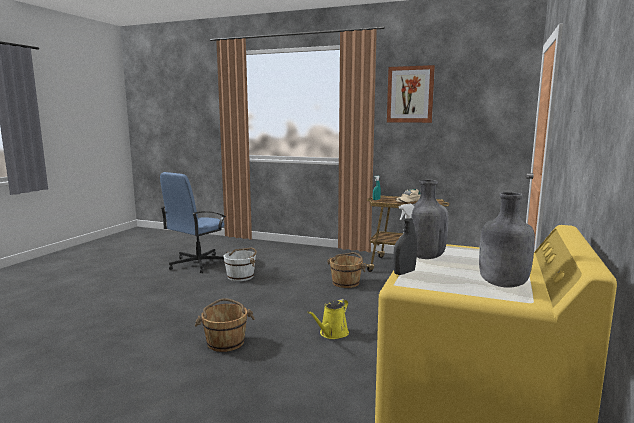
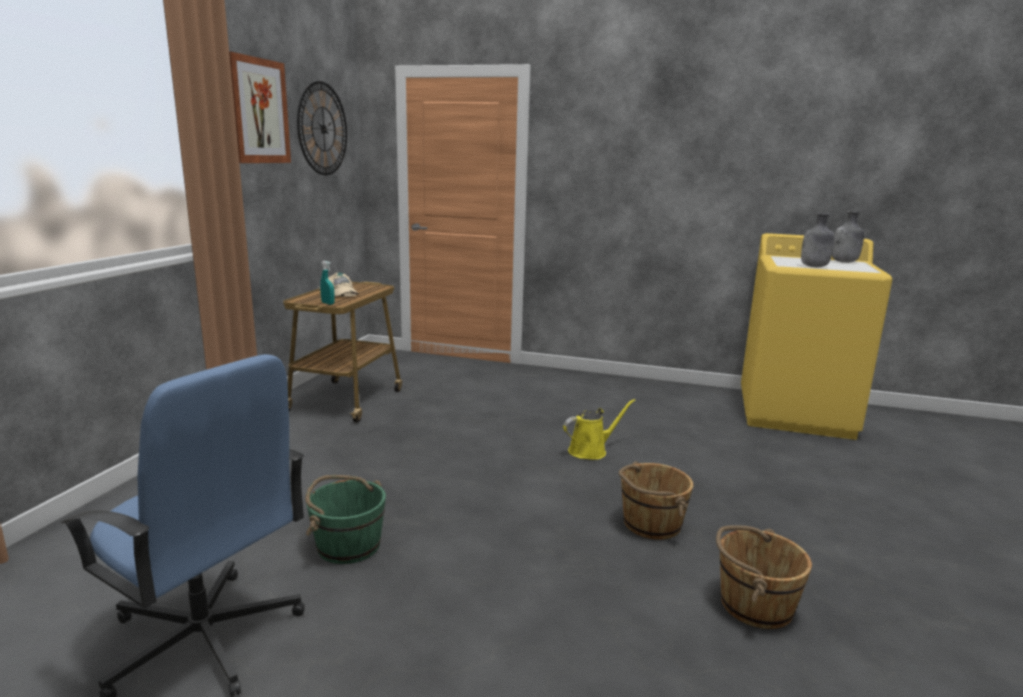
camera: 95 degrees left, 5 degrees up
white bucket [224,248,257,281] -> green bucket [305,475,386,564]
yellow watering can [307,299,349,339] -> yellow watering can turned 60 degrees counterclockwise [563,399,635,460]
brown bucket [327,252,366,288] -> brown bucket moved to [716,525,812,629]
grey spray bottle [393,204,417,275] -> none
none -> wall clock [297,81,347,175]

